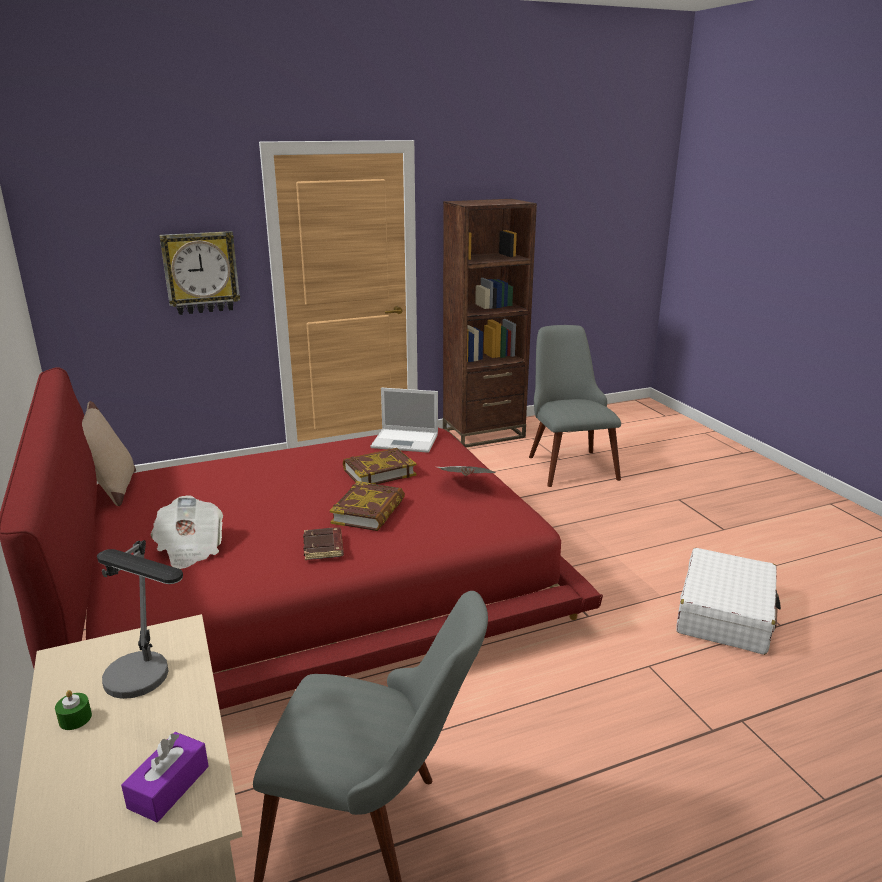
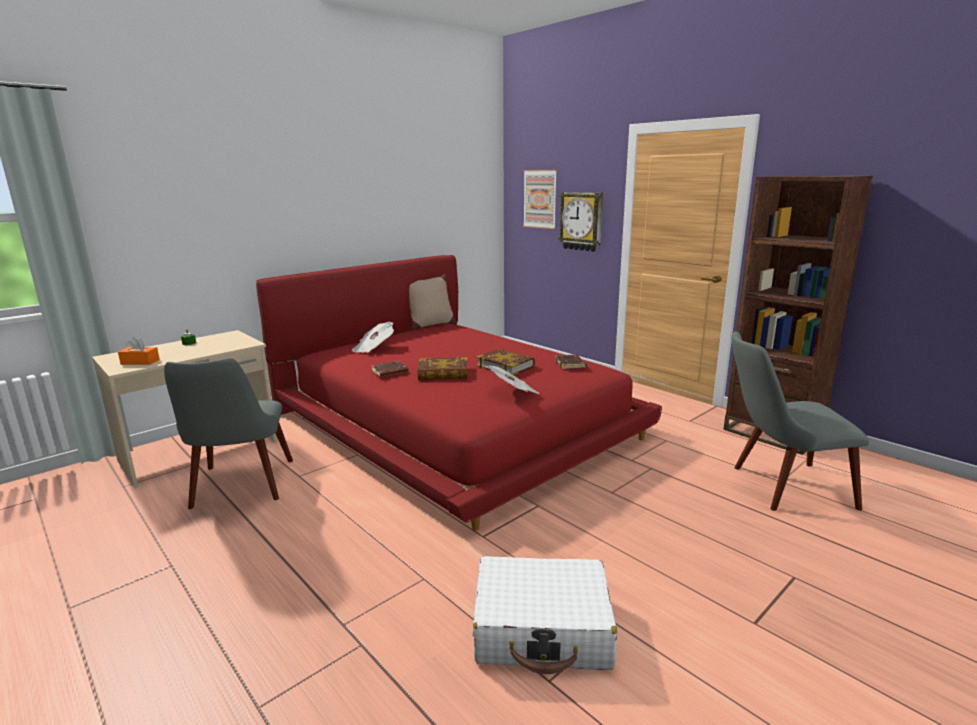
camera: 70 degrees right, 5 degrees down
table lamp [97,540,183,699] -> none
purple tissue box [121,732,209,822] -> orange tissue box [118,337,160,365]
laptop [370,388,438,453] -> brown book [555,355,587,369]
grey chair [529,325,621,487] -> grey chair turned 150 degrees counterclockwise [731,332,869,511]
none -> picture [523,170,557,229]

